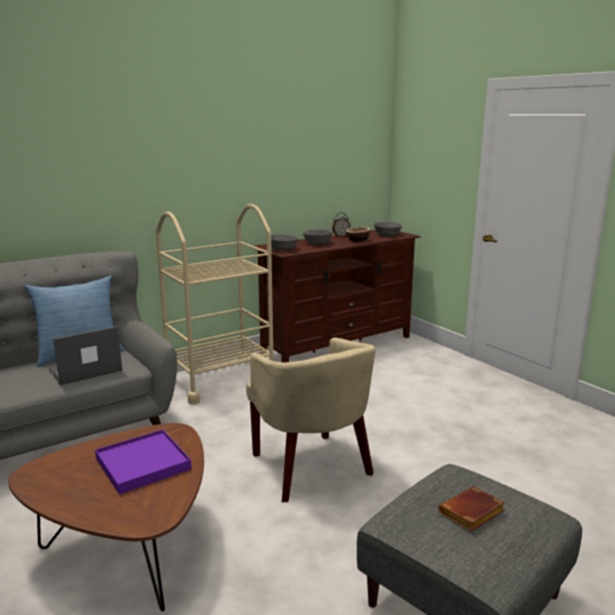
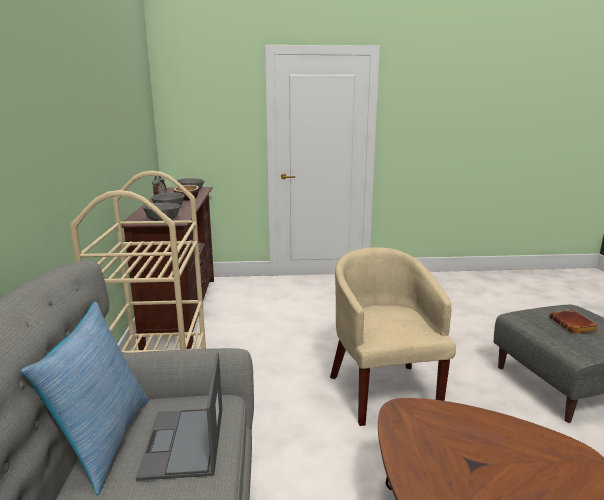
camera: 60 degrees left, 0 degrees up
purple tray [95,429,192,495] -> none
beige armchair [246,338,376,502] -> beige armchair turned 105 degrees counterclockwise [330,247,456,426]

